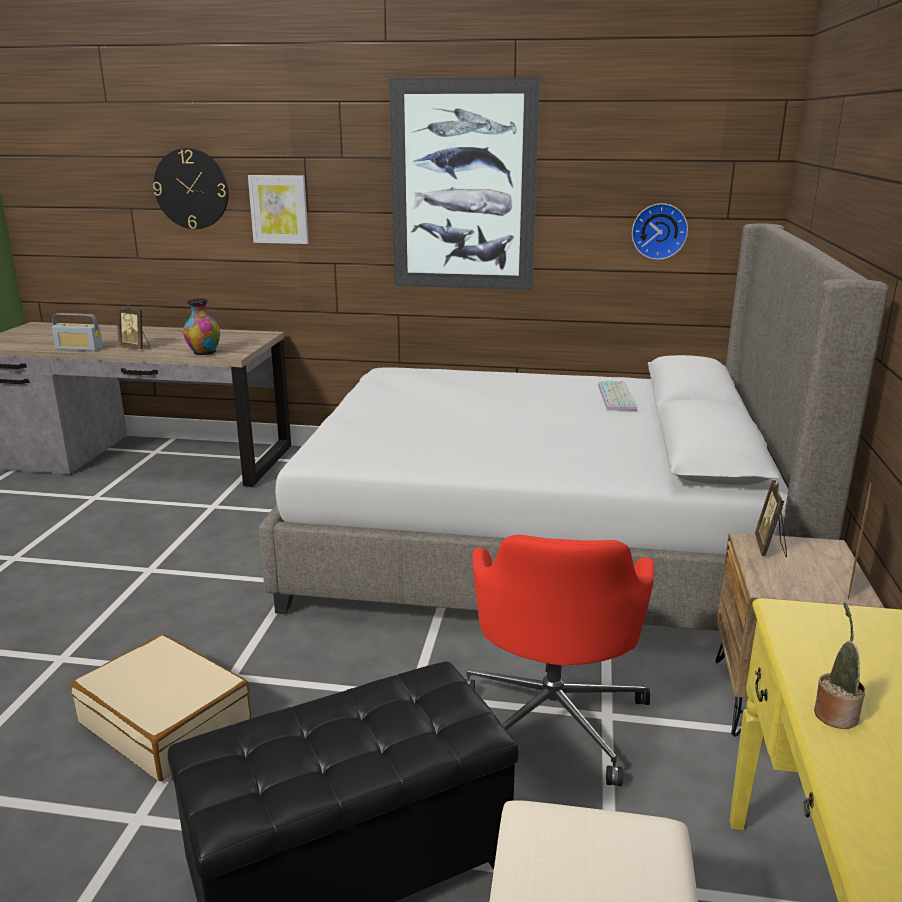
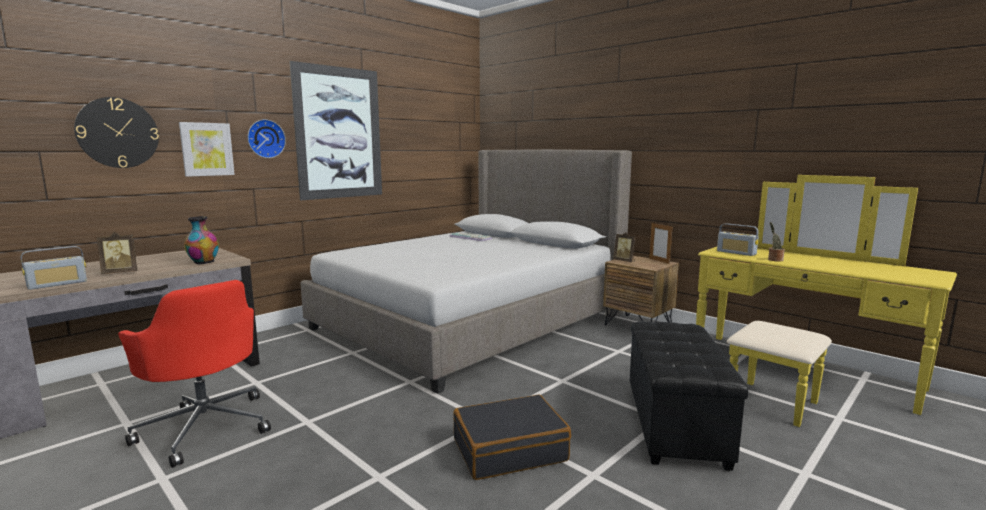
camera: 55 degrees left, 10 degrees down
beige suitcase [71,634,251,781] -> black suitcase [454,394,571,480]
red office chair [465,534,654,786] -> red office chair moved to [118,280,271,468]
wall clock [632,203,688,260] -> wall clock moved to [247,119,286,158]
none -> radio [717,223,759,256]

